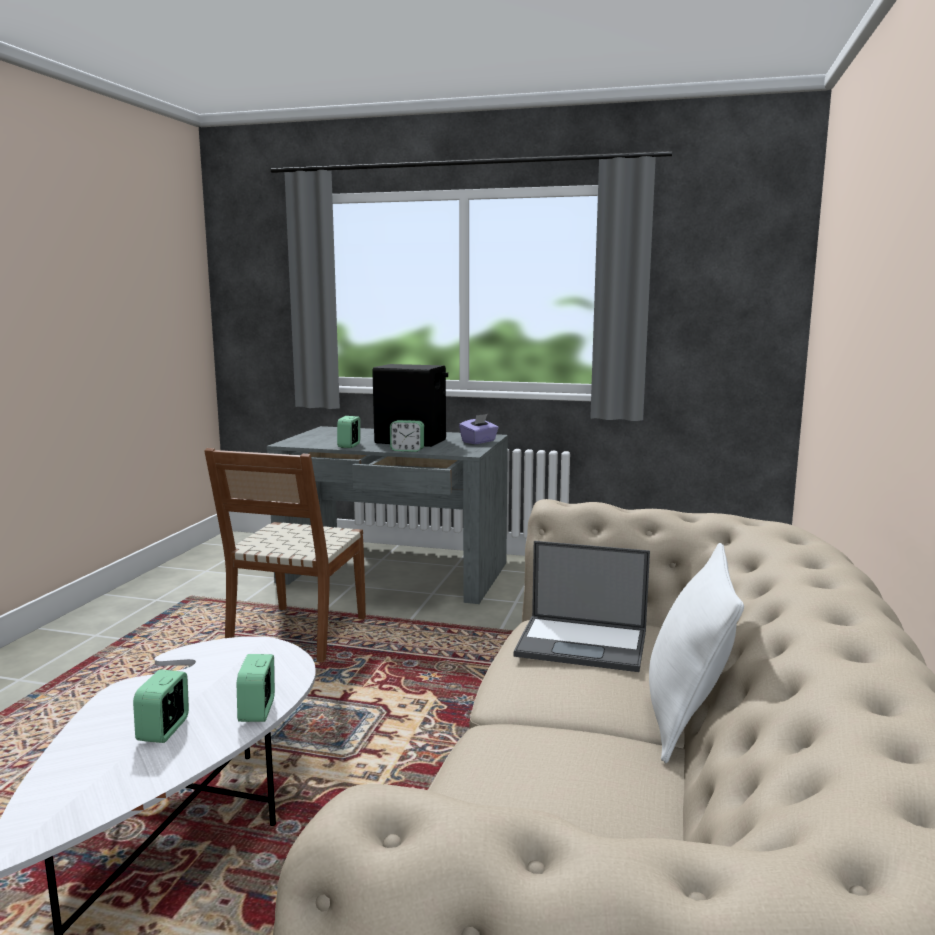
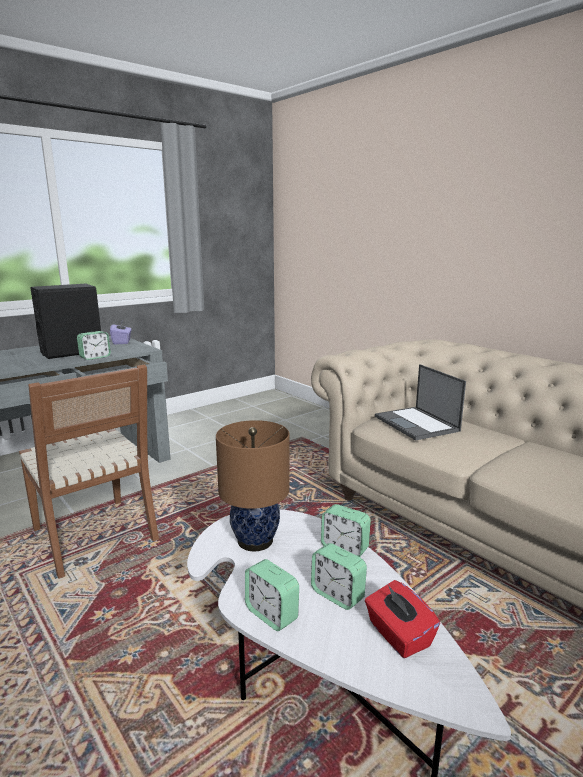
camera: 55 degrees left, 5 degrees up
alarm clock [337,416,361,448] -> alarm clock moved to [245,559,299,631]
laptop [514,541,650,672] -> laptop turned 105 degrees clockwise [375,364,466,440]
white pillow [649,543,744,763] -> none
none -> brown table lamp [216,420,290,551]
none -> red tissue box [365,580,440,658]

